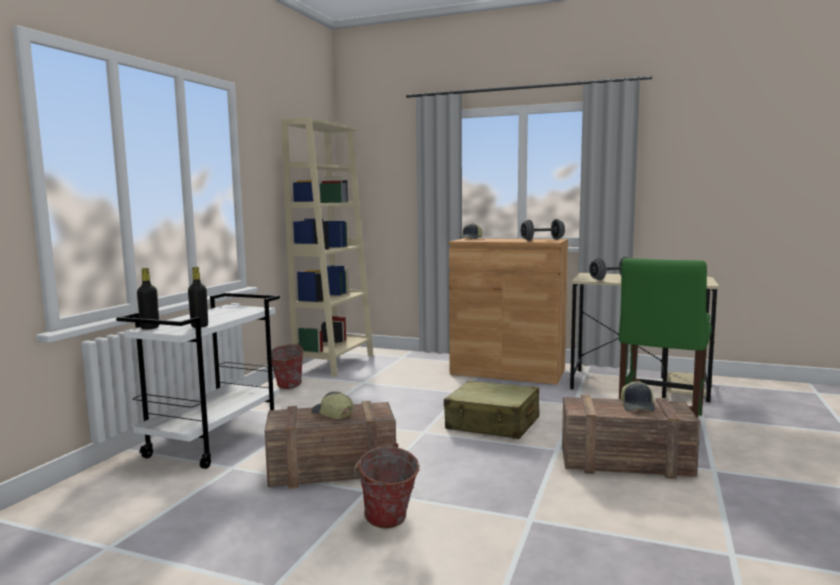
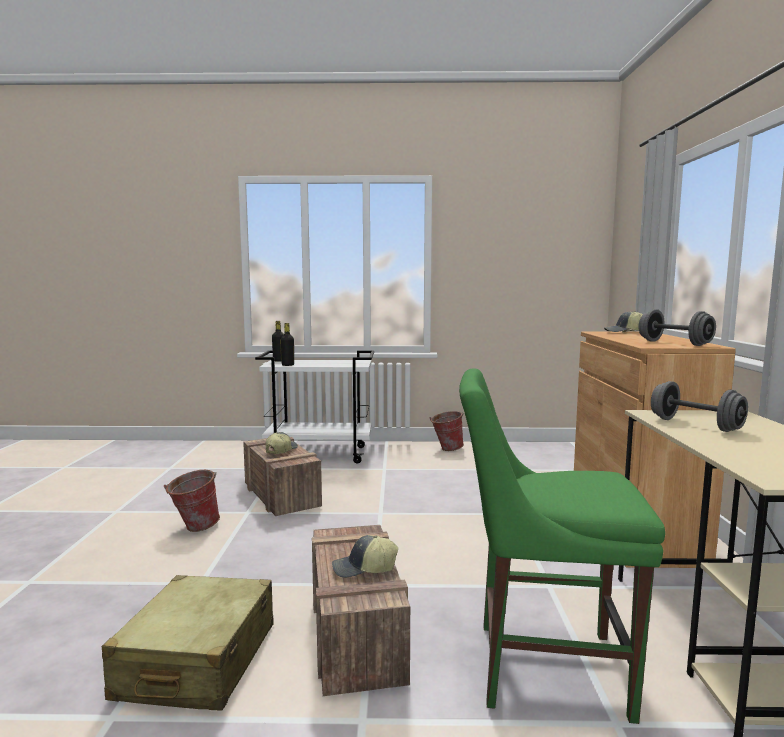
camera: 70 degrees right, 0 degrees up
beige bookcase [281,117,373,377] -> none
beige suitcase [444,381,539,439] -> beige suitcase moved to [102,575,274,711]

